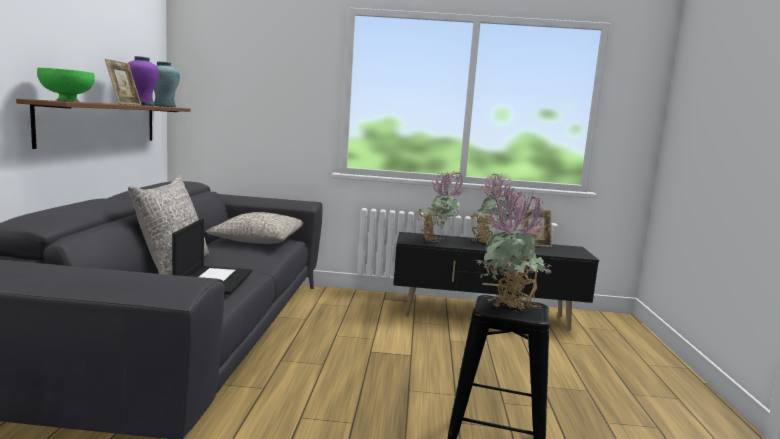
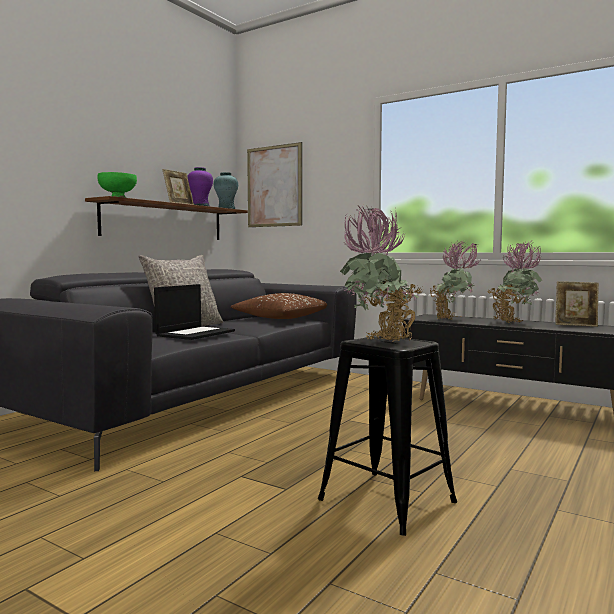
camera: 30 degrees right, 5 degrees down
grey pillow [206,212,304,244] -> brown pillow [231,293,327,319]
none -> picture [247,142,302,227]

